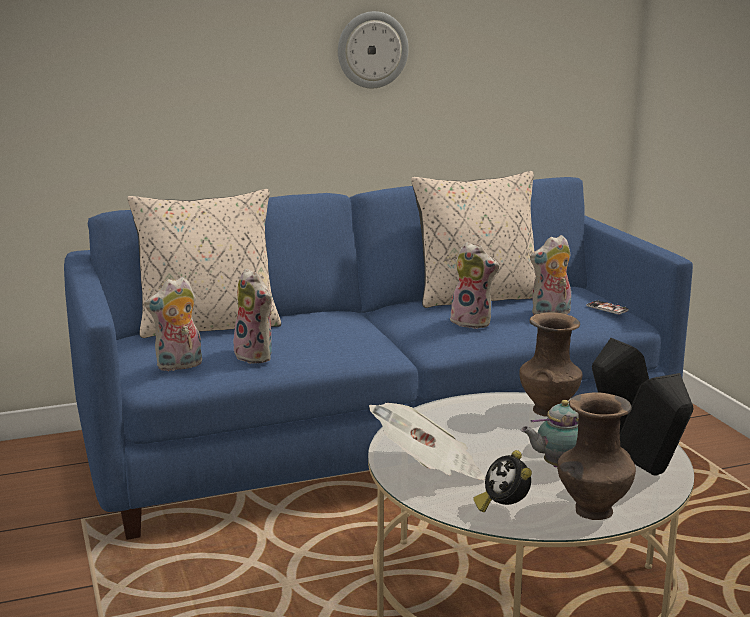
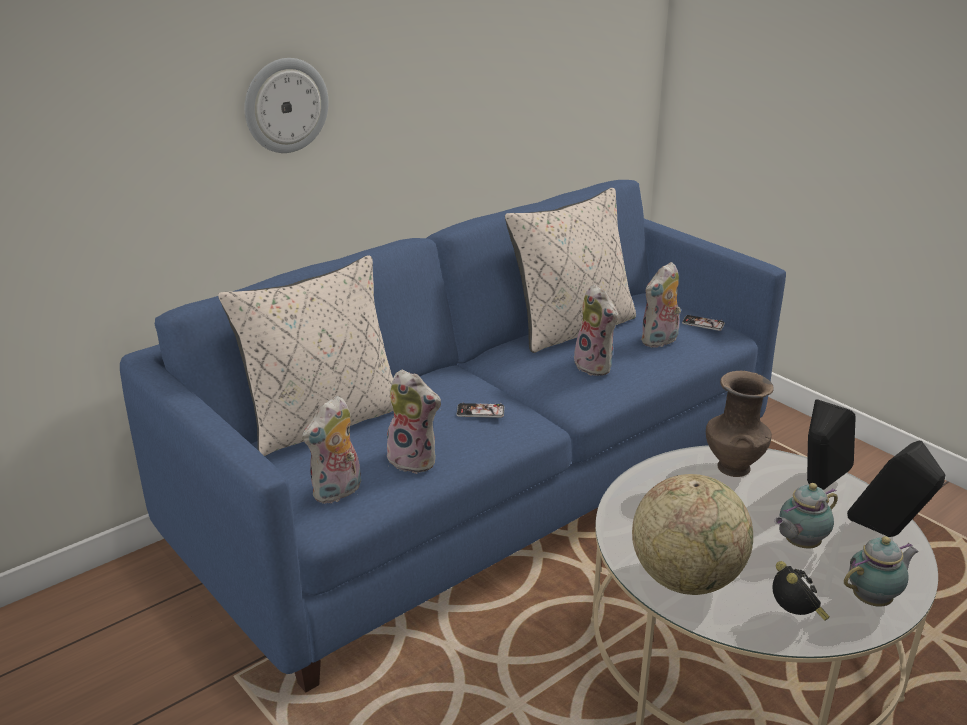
camera: 20 degrees left, 10 degrees up
wall clock [338,11,409,88] -> wall clock moved to [244,58,329,153]
newspaper [369,403,485,480] -> globe [632,474,753,595]
plush toy [450,242,499,329] -> plush toy turned 45 degrees clockwise [574,284,618,376]
alarm clock [473,450,532,512] -> alarm clock turned 150 degrees counterclockwise [772,561,829,621]
brown vase [557,392,636,520] -> teapot [844,536,919,607]
none -> phone [457,402,504,418]

